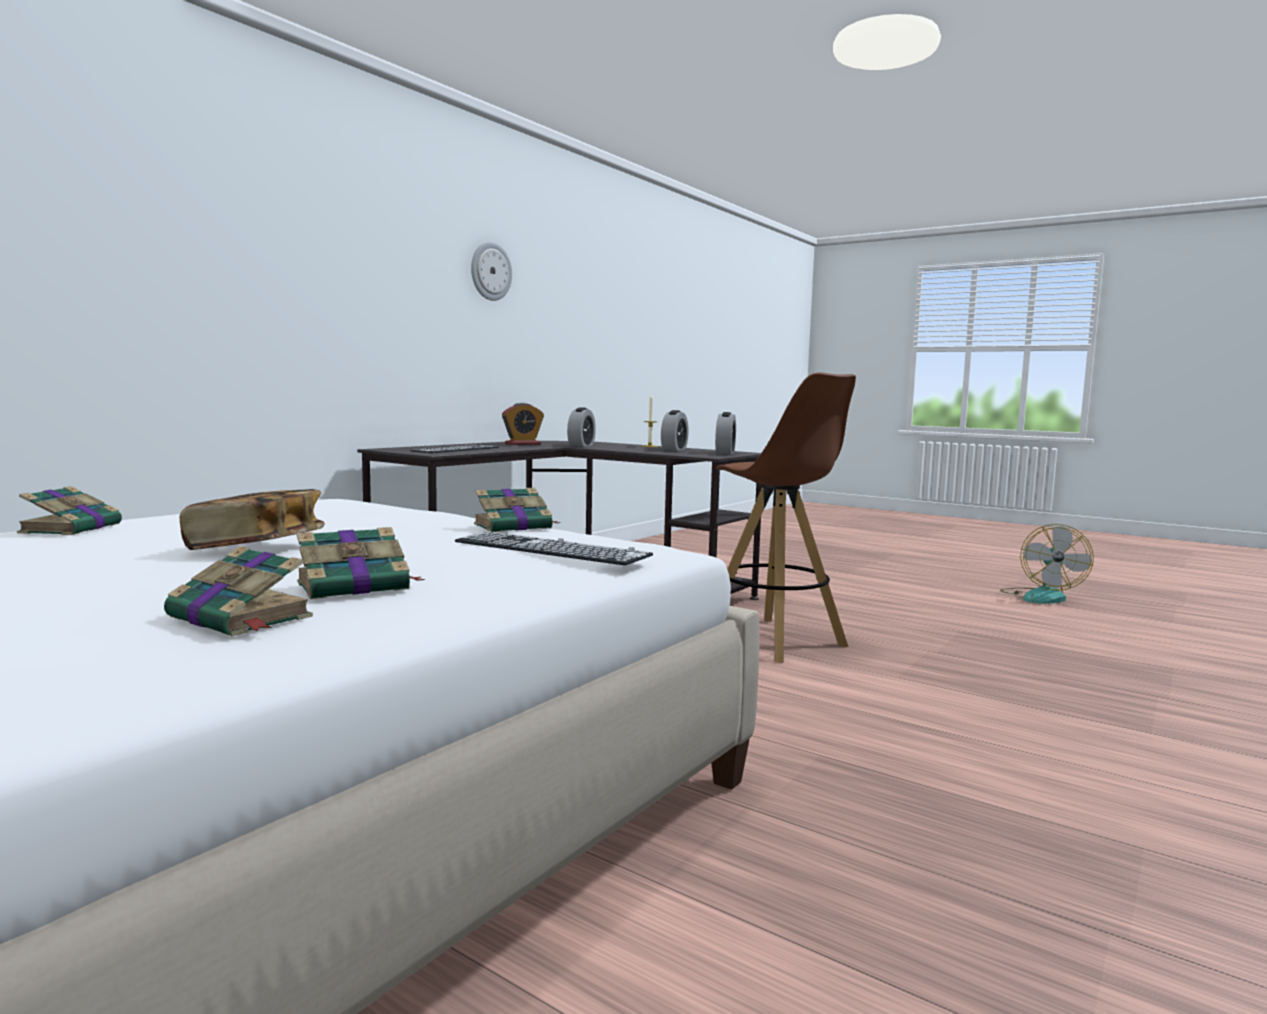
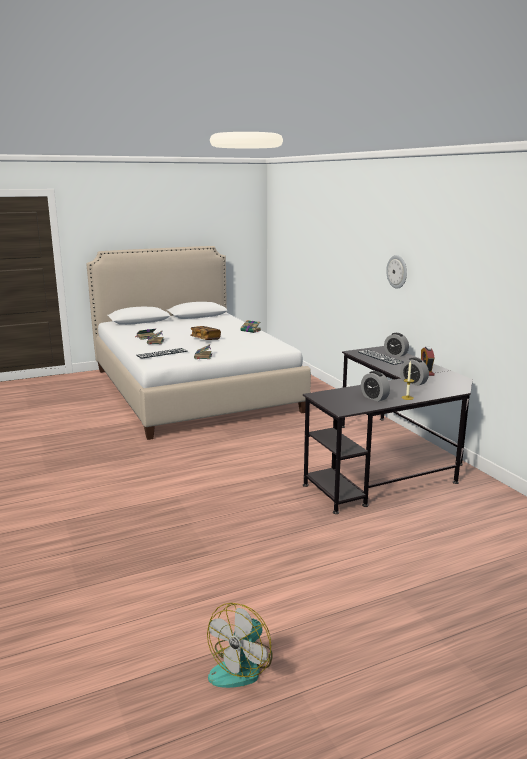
camera: 120 degrees right, 10 degrees up
wall clock [471,242,512,301] -> wall clock moved to [386,255,407,289]
alarm clock [715,412,736,454] -> alarm clock moved to [384,333,409,357]
brown stool [716,372,856,663] -> none
fan [1000,524,1094,604] -> fan turned 105 degrees counterclockwise [207,603,273,688]

